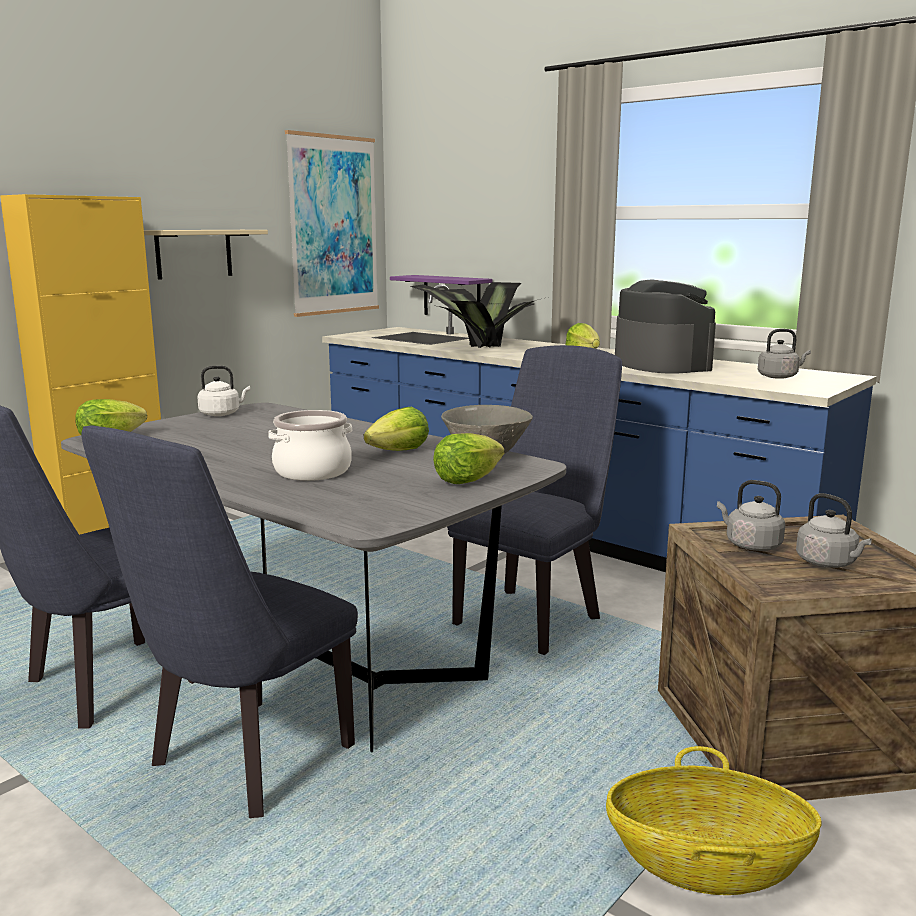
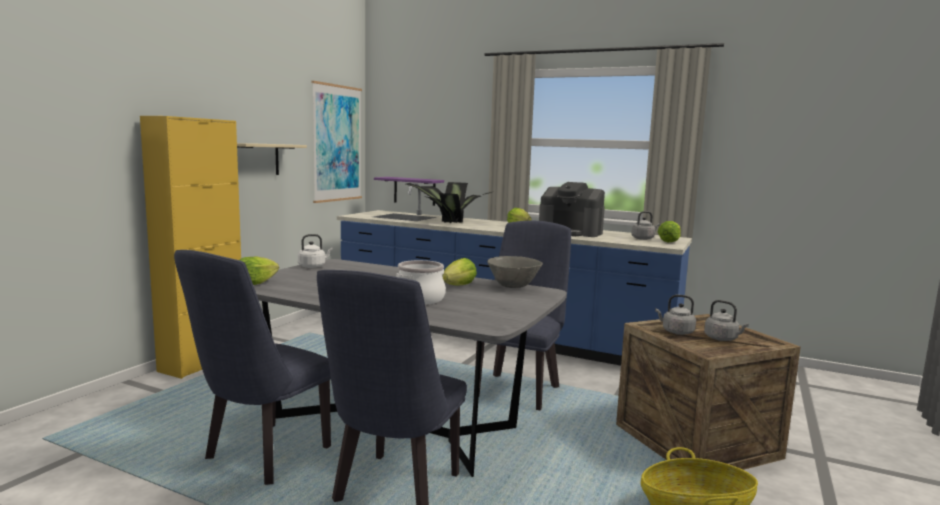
camera: 15 degrees left, 5 degrees down
lettuce [433,433,504,484] -> lettuce moved to [658,221,681,242]
coffee machine [615,279,716,374] -> coffee machine turned 150 degrees clockwise [539,182,605,237]

